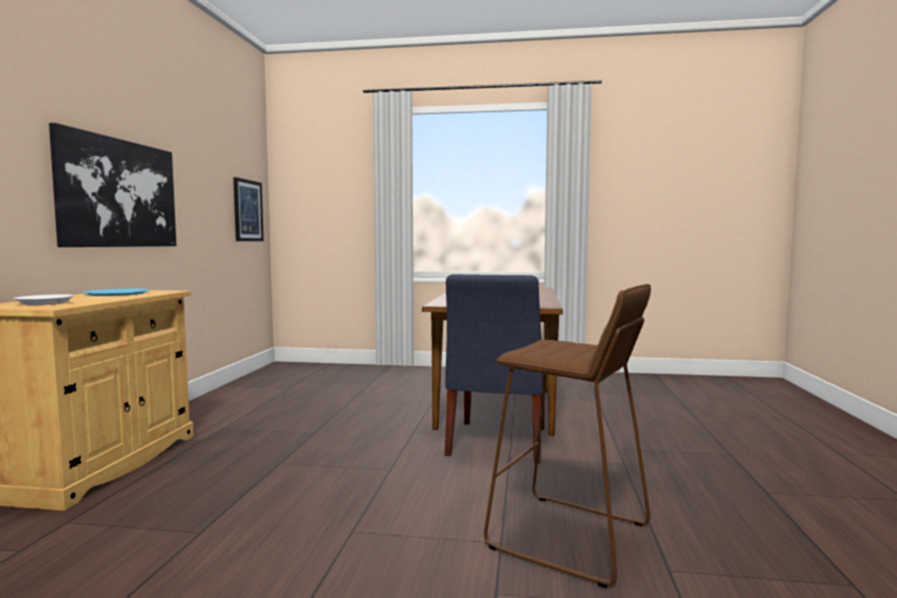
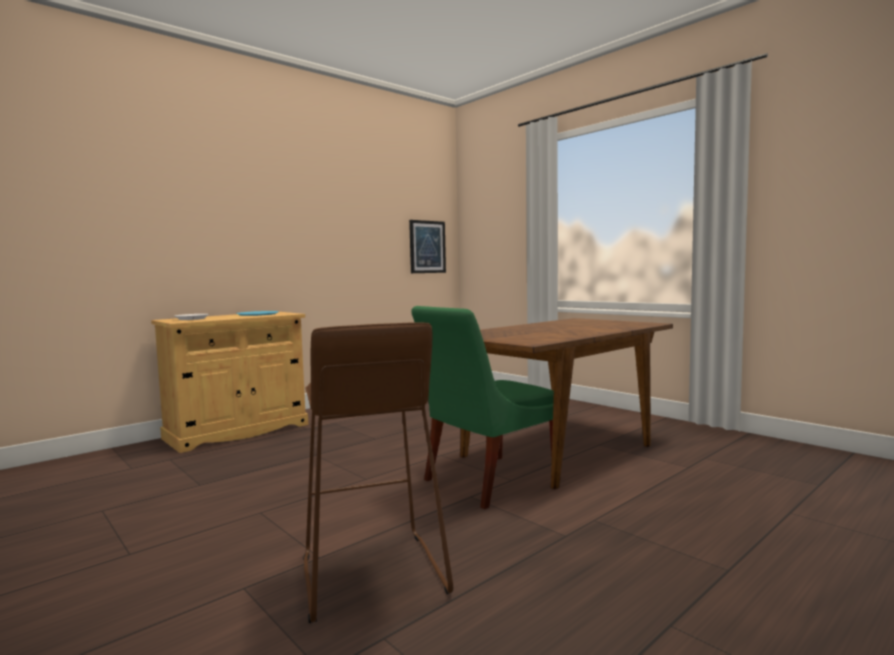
camera: 40 degrees right, 0 degrees up
picture [49,123,176,247] -> none
blue chair [445,274,545,464] -> green chair [411,306,561,509]

